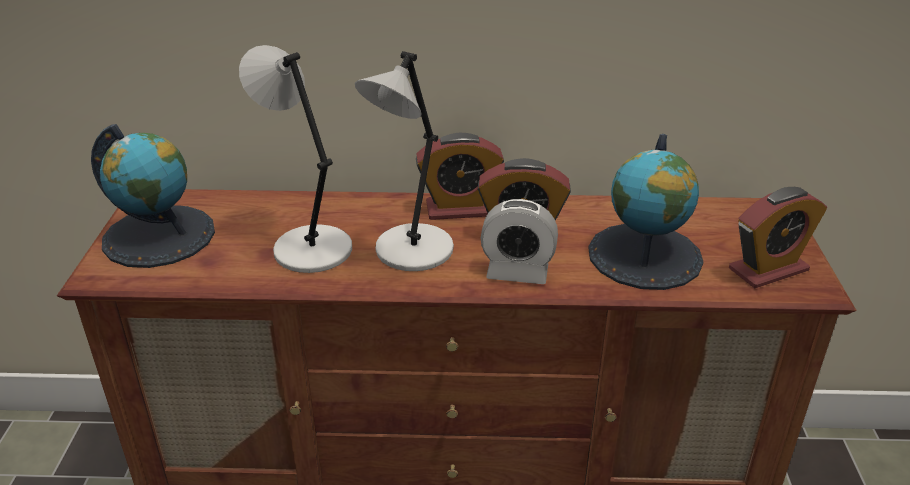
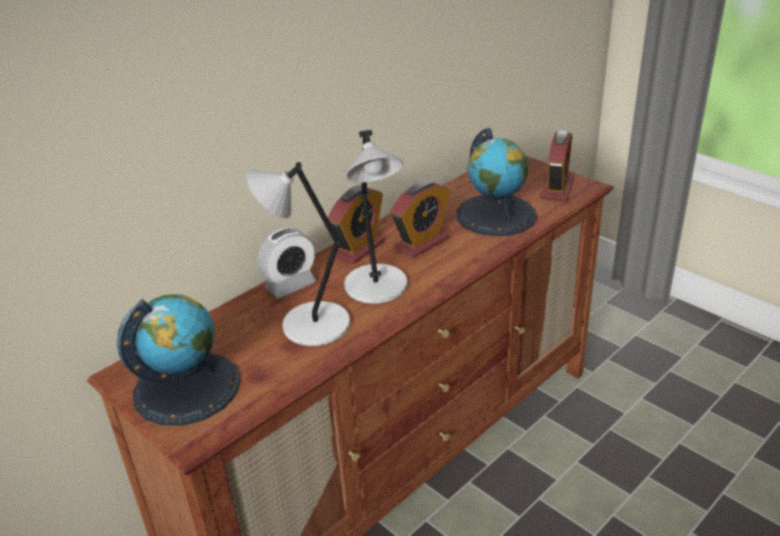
camera: 45 degrees left, 0 degrees up
alarm clock [481,199,558,284] -> alarm clock moved to [257,228,316,298]

